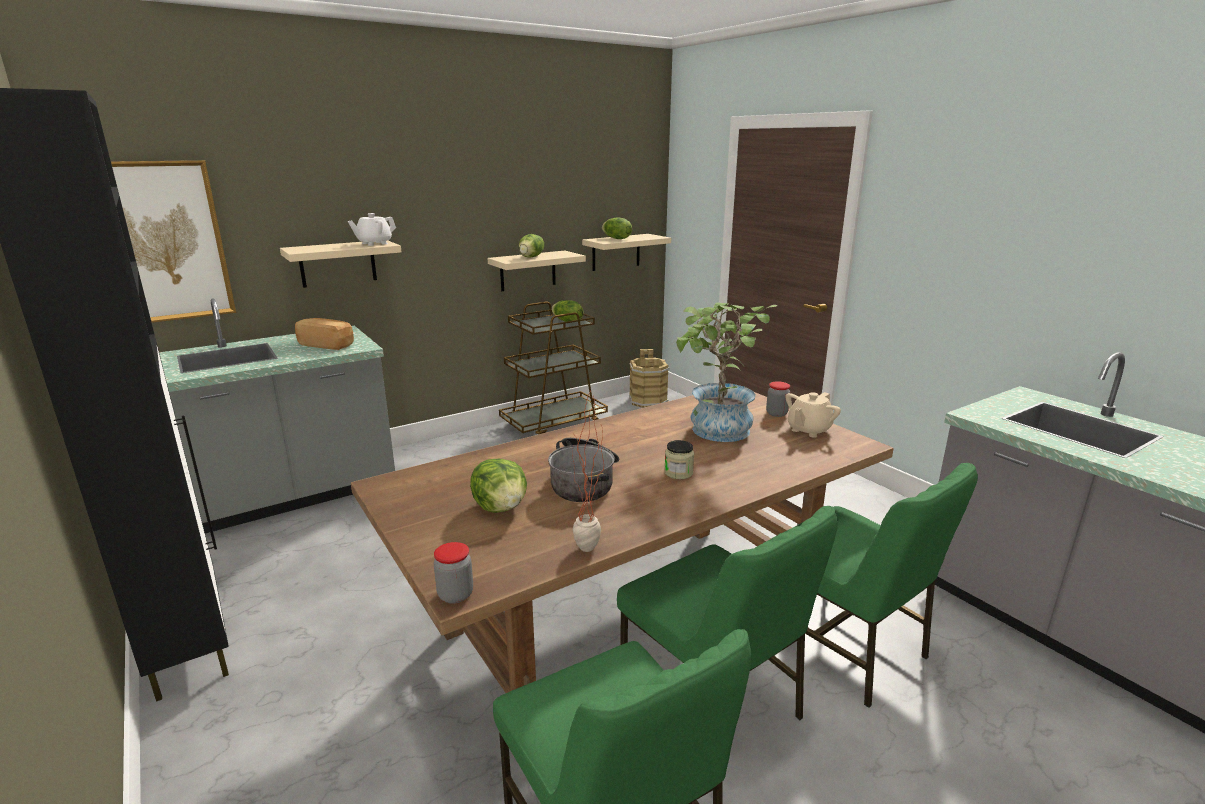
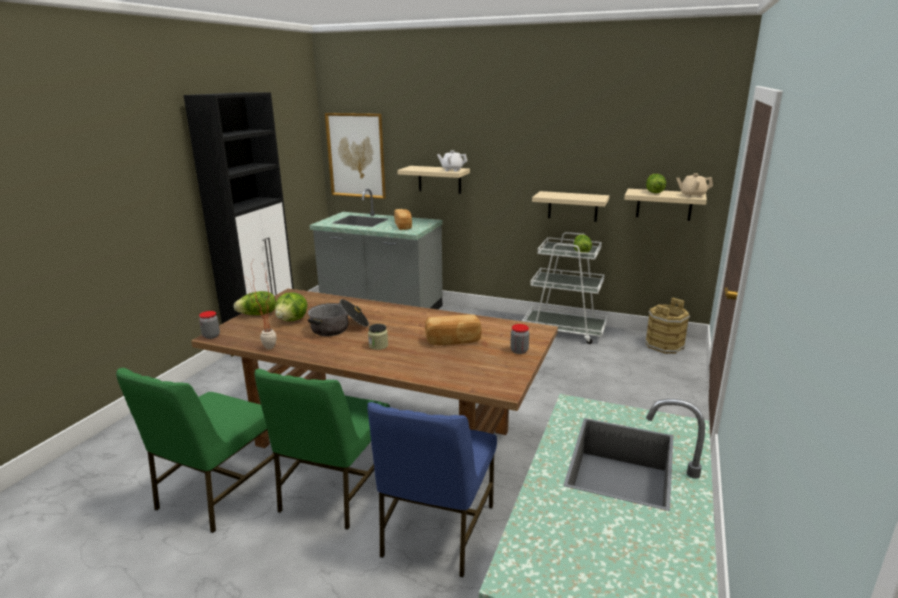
camera: 55 degrees right, 0 degrees up
brown cart [499,302,608,435] -> white cart [522,232,608,344]
lettuce [519,234,544,258] -> lettuce moved to [234,291,276,315]
potted plant [676,302,777,442] -> bread [425,315,482,345]
green chair [768,463,978,708] -> blue chair [367,402,497,578]
beige teapot [786,392,841,438] -> beige teapot moved to [676,173,713,198]

